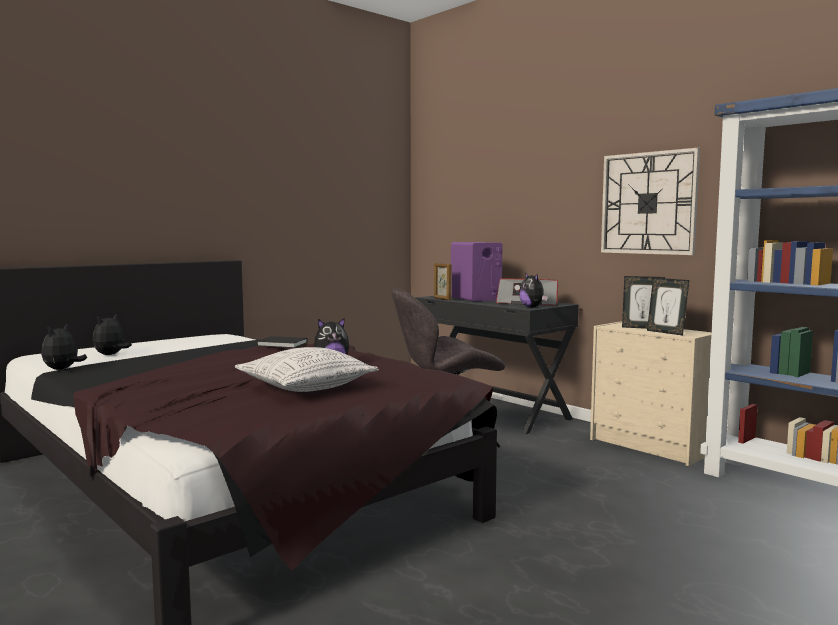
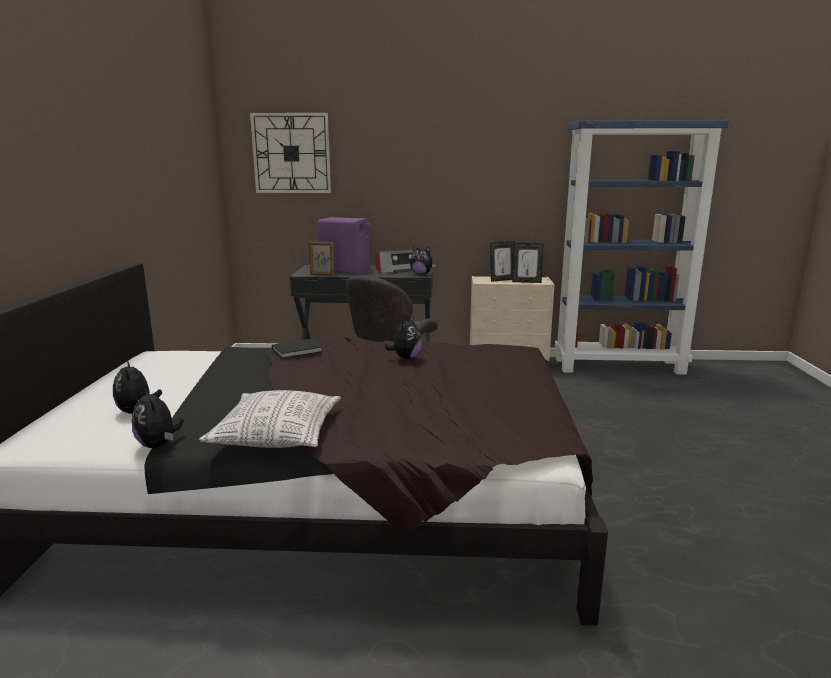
camera: 45 degrees left, 10 degrees up
pillow [235,347,379,392] -> pillow moved to [199,390,341,448]
wall clock [601,148,700,255] -> wall clock moved to [250,113,331,193]

